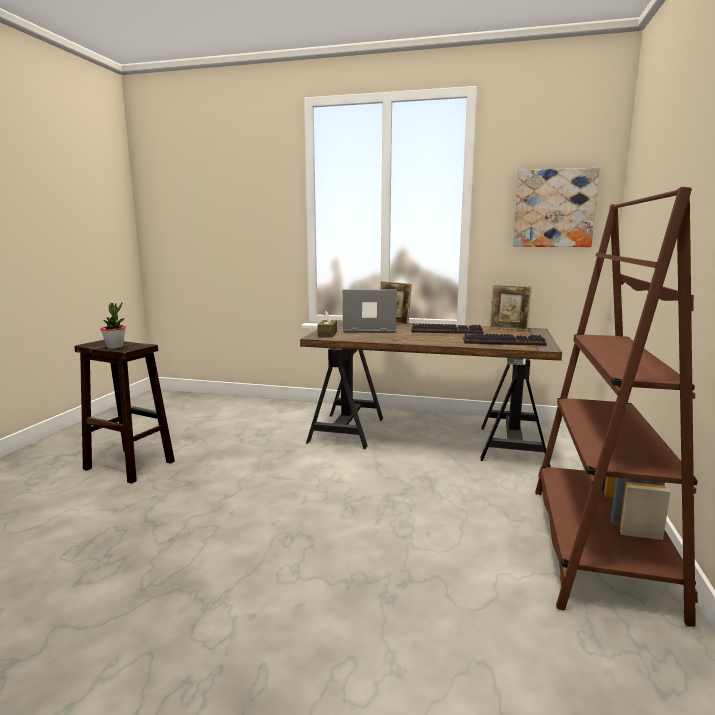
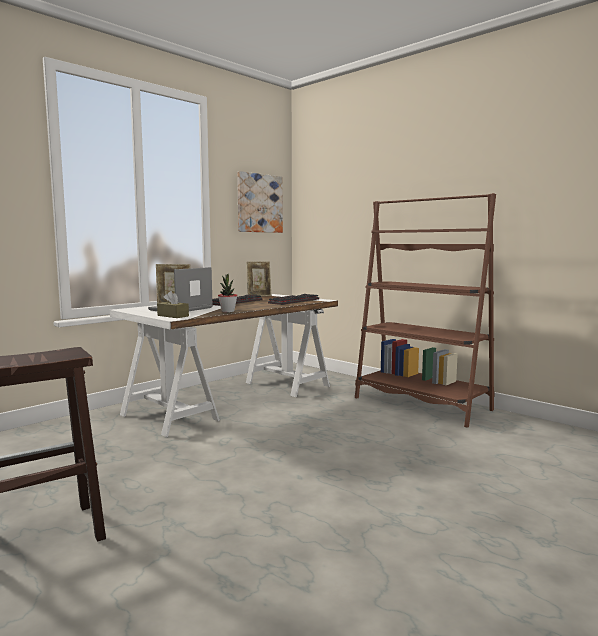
camera: 60 degrees left, 5 degrees down
potted plant [100,302,126,349] -> potted plant moved to [218,274,237,313]
brown desk [300,320,562,467] -> white desk [110,294,338,437]

